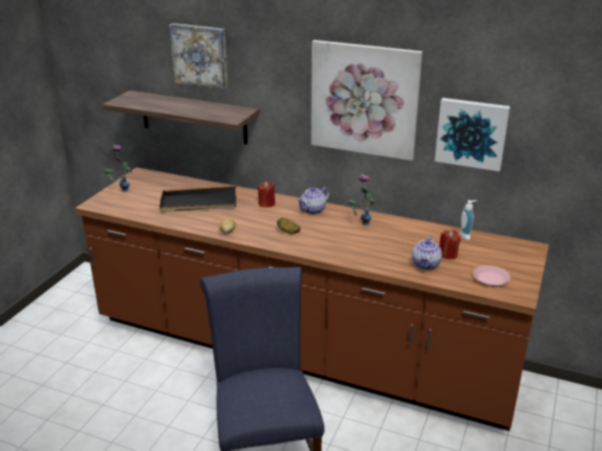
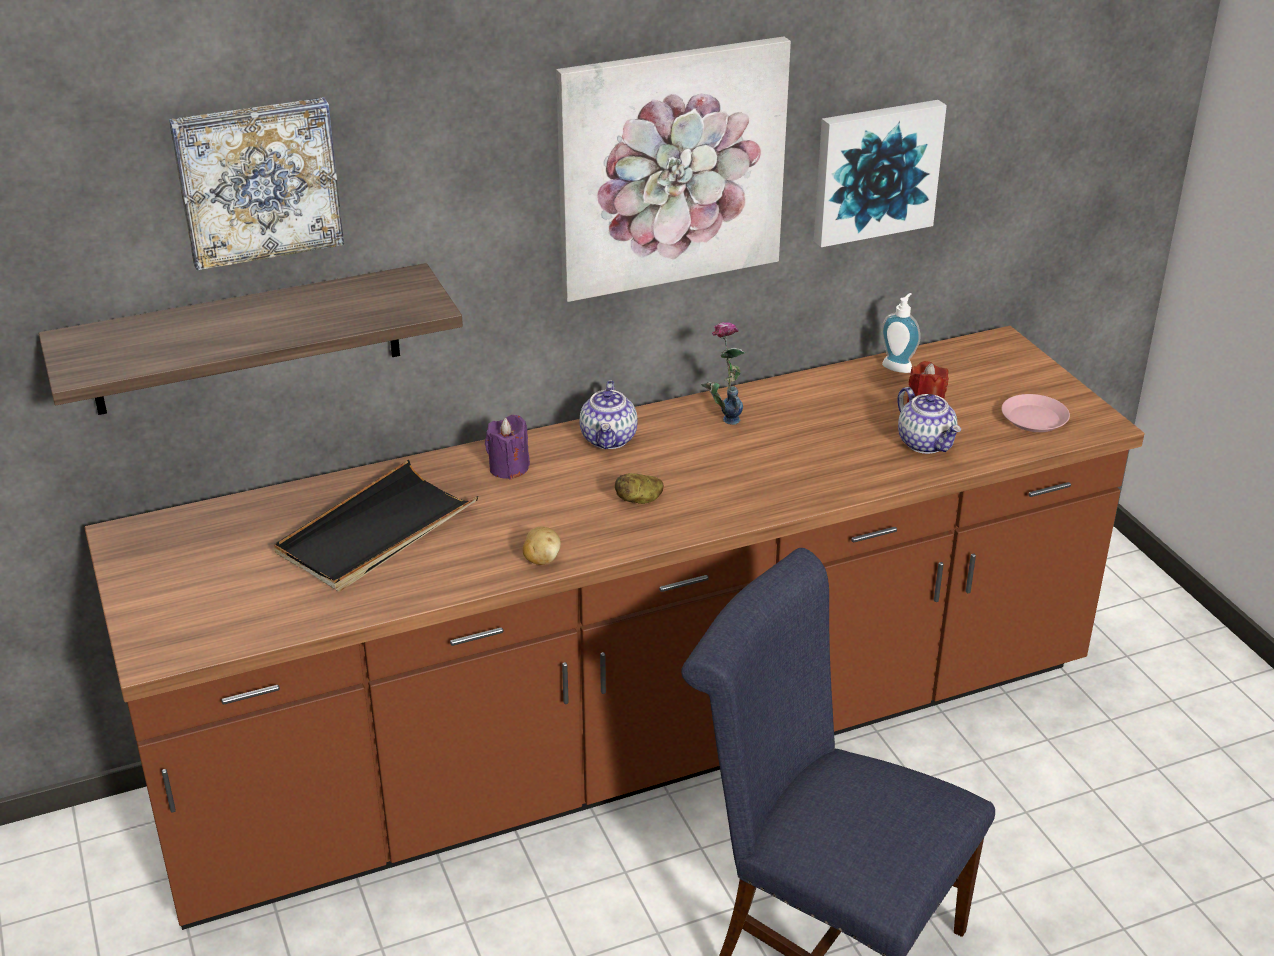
camera: 45 degrees left, 5 degrees up
vase [103,145,132,192] -> none
red candle [258,181,275,207] -> purple candle [485,415,530,479]

